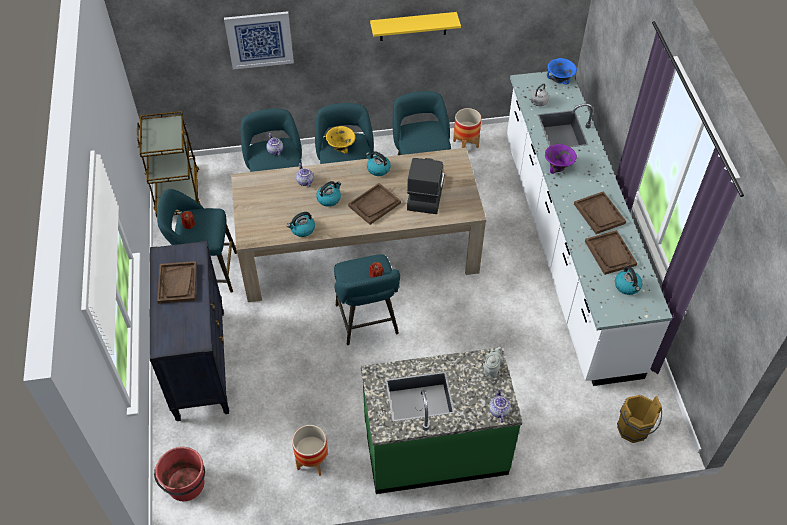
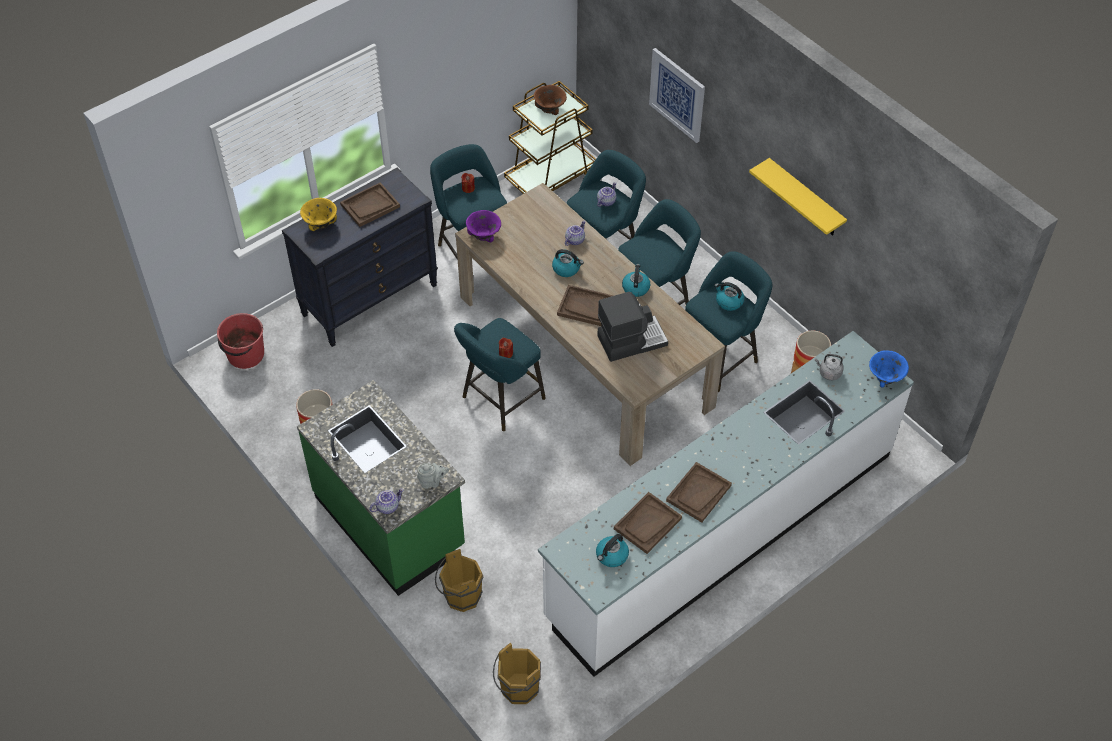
camera: 60 degrees right, 0 degrees up
kettle [287,212,315,237] -> kettle moved to [714,282,744,311]
yellow bowl [326,126,355,154] -> yellow bowl moved to [300,198,337,231]
purple bowl [545,144,577,174] -> purple bowl moved to [466,210,501,243]
none -> brown bucket [435,549,484,612]
none -> brown bowl [534,85,567,115]

